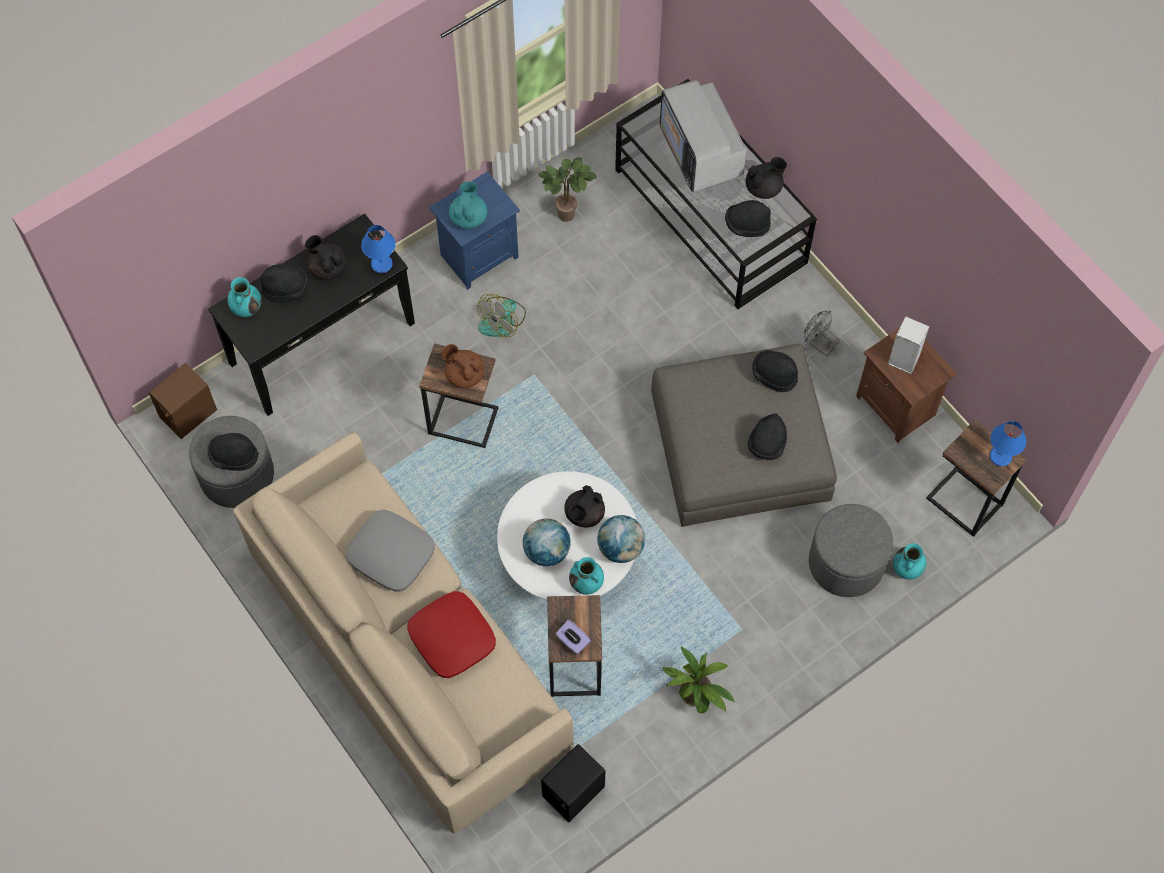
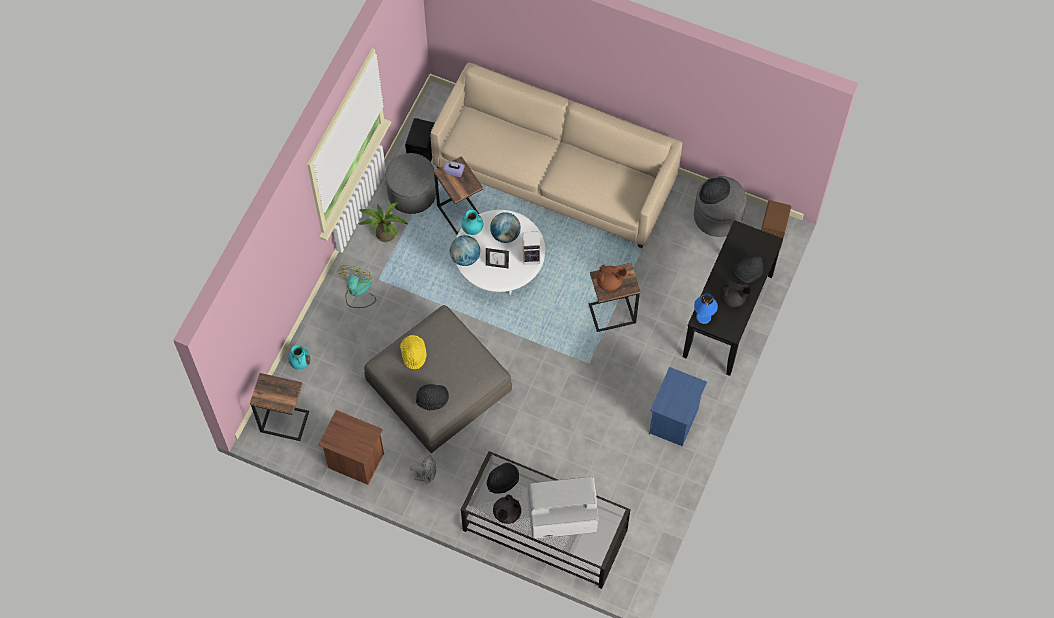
camera: 150 degrees right, 0 degrees up
turquoise vase [227,277,261,317] -> none
grey pillow [346,510,435,591] -> none
red pillow [408,591,496,678] -> none
turquoise teapot [449,182,488,229] -> none
fan [477,294,526,337] -> fan moved to [338,265,376,308]
potted plant [538,157,597,222] -> none
black teapot [564,485,605,527] -> picture frame [486,248,509,269]
television [660,80,747,192] -> television turned 45 degrees counterclockwise [527,477,598,539]
black hat [747,413,787,460] -> yellow hat [400,335,427,369]
grey ottoman [809,504,893,597] -> grey ottoman moved to [385,153,436,214]
speaker [888,317,930,374] -> speaker moved to [523,231,540,265]
blue table lamp [990,421,1026,467] -> none

